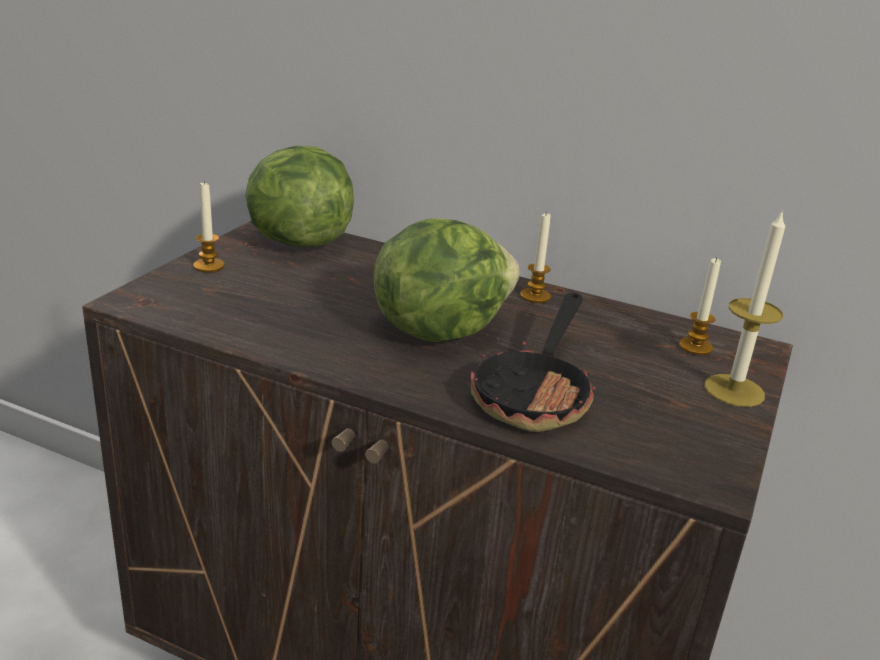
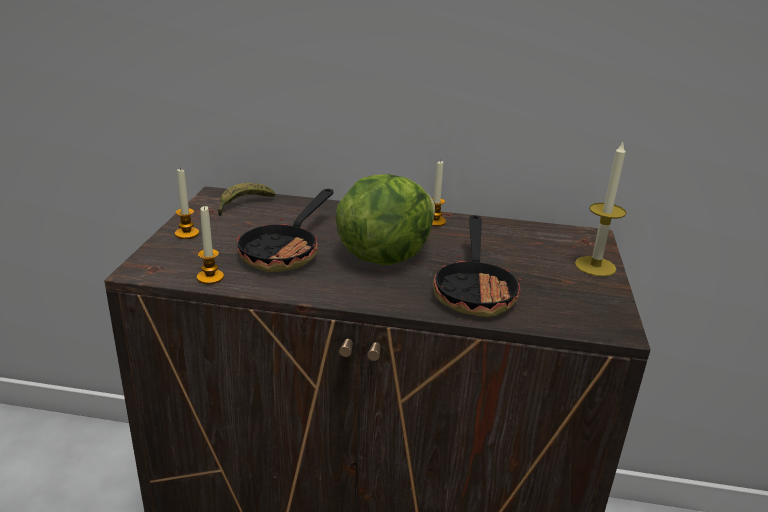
camera: 15 degrees left, 0 degrees up
lettuce [245,145,354,246] -> banana [218,183,275,216]
candle [679,257,721,355] -> candle moved to [197,206,224,284]
none -> frying pan [236,189,333,273]

